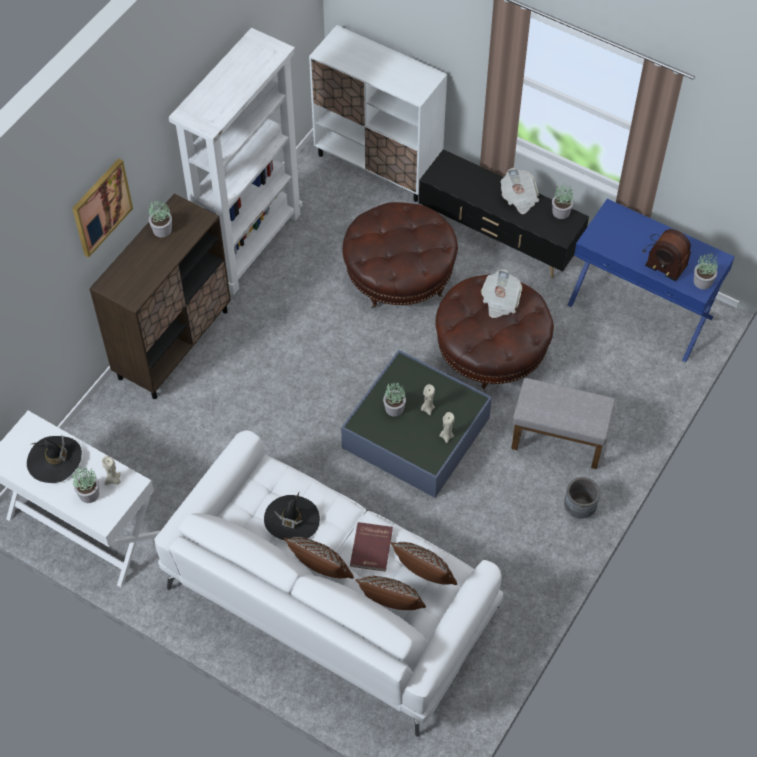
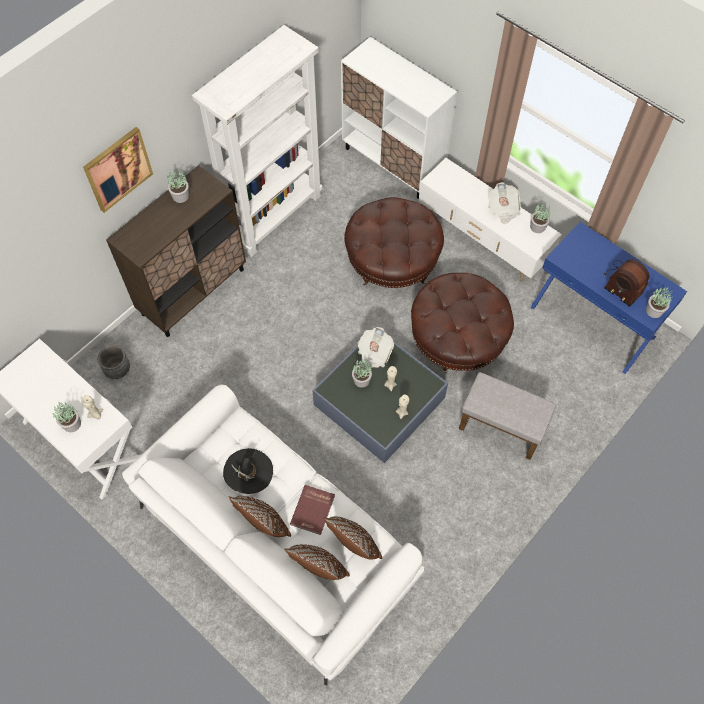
camera: 10 degrees right, 5 degrees up
black hat [27,435,82,483] -> none
black tv stand [419,149,589,278] -> white tv stand [419,158,562,282]
newspaper [481,270,522,318] -> newspaper moved to [357,327,394,368]
grey planter [564,477,600,518] -> grey planter moved to [98,345,130,379]

